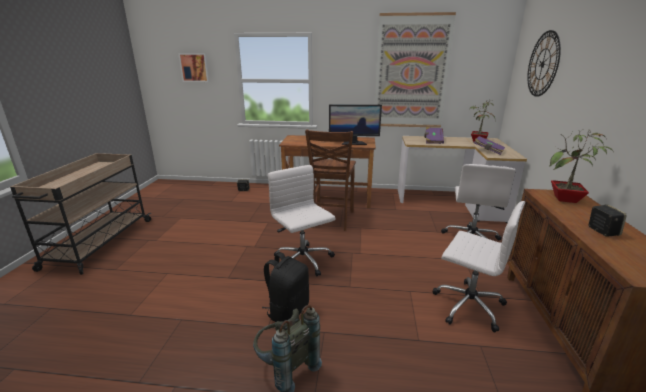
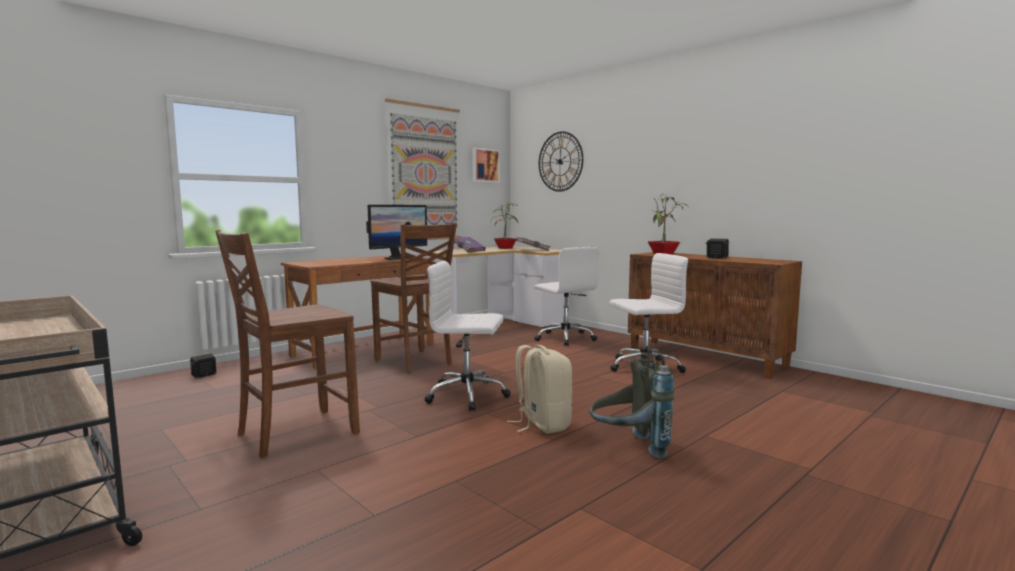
camera: 50 degrees left, 15 degrees down
picture [178,53,210,82] -> picture moved to [472,148,500,183]
black backpack [262,252,309,322] -> beige backpack [507,345,572,434]
none -> brown chair [215,230,360,458]

